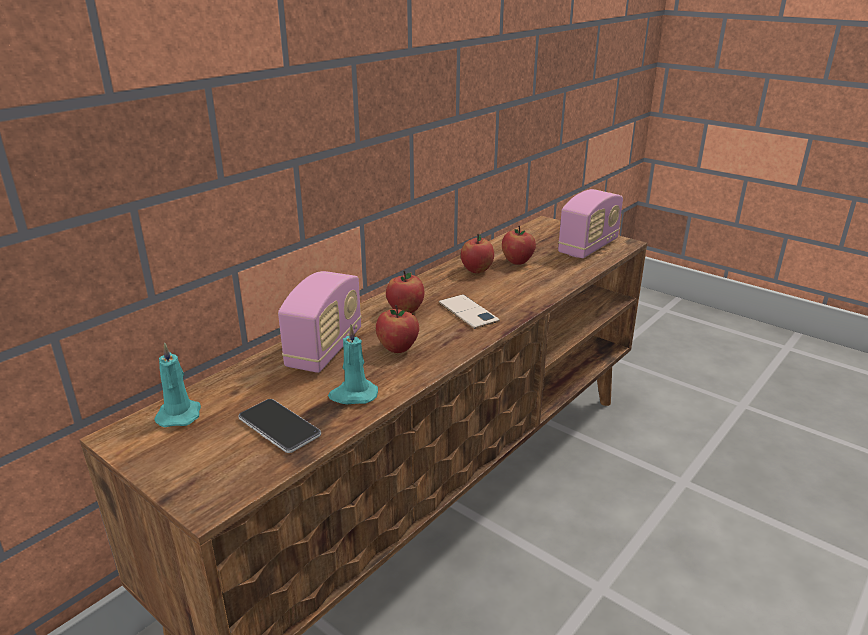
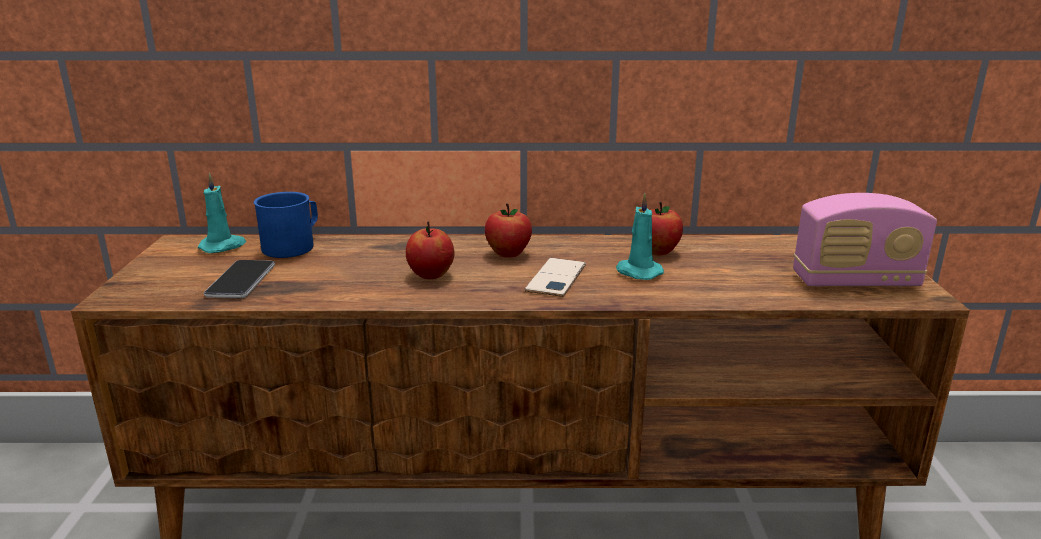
camera: 50 degrees right, 5 degrees down
radio [278,271,361,373] -> none
turquoise candle [328,324,378,404] -> turquoise candle moved to [616,193,664,280]
apple [502,225,536,265] -> none
none -> blue mug [254,192,318,258]

